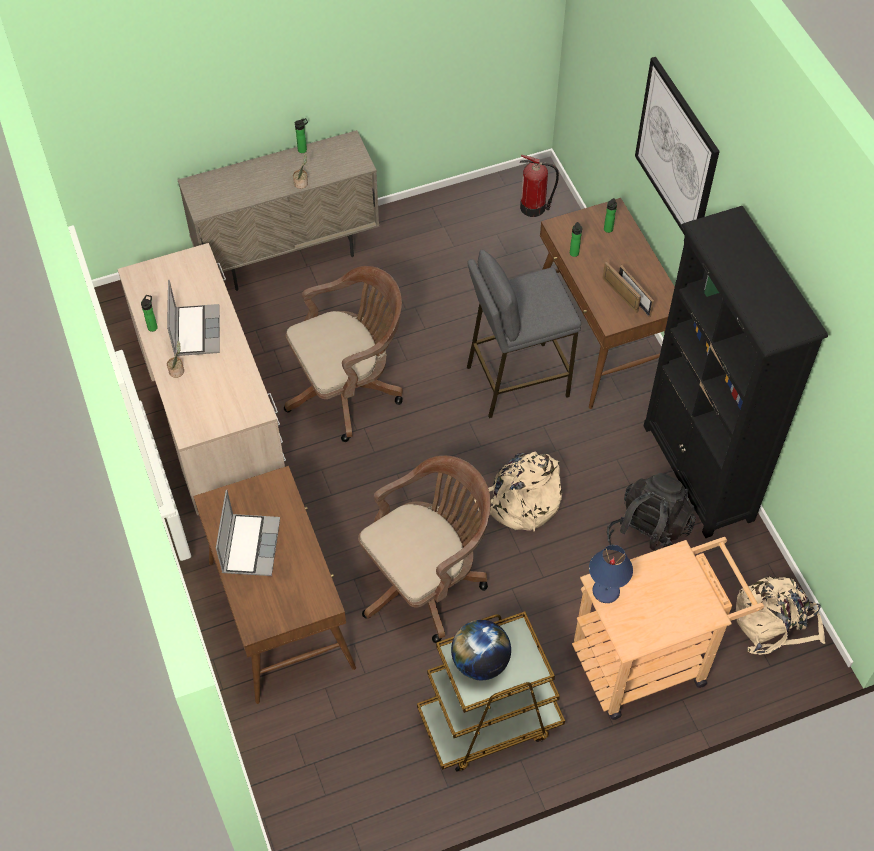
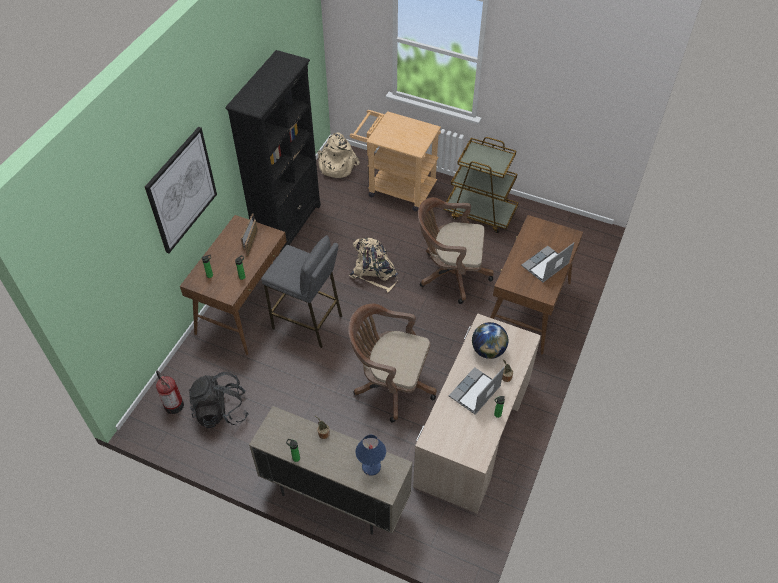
camera: 135 degrees left, 5 degrees down
globe [451,620,511,680] -> globe moved to [472,322,508,359]
blue table lamp [589,545,633,603] -> blue table lamp moved to [356,435,386,476]
black backpack [607,473,696,551] -> black backpack moved to [189,372,249,428]

